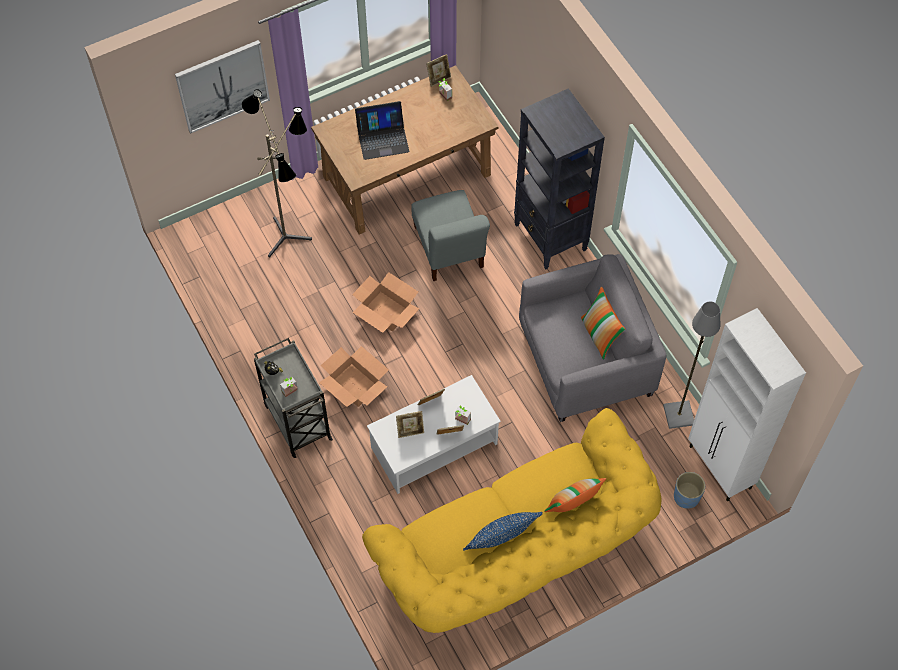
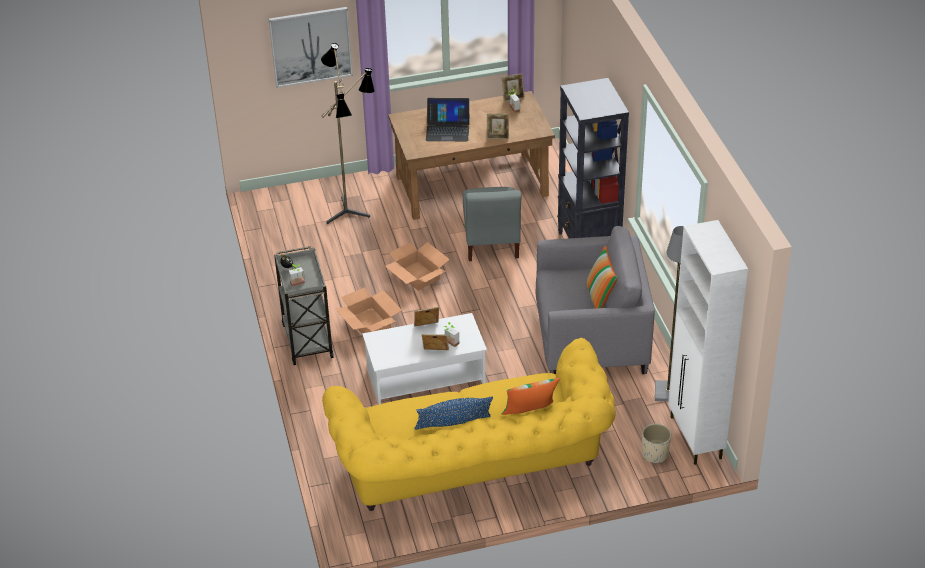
camera: 15 degrees right, 20 degrees down
picture frame [396,411,424,438] -> picture frame moved to [487,114,509,139]
blue planter [674,472,705,509] -> beige planter [642,424,671,463]

